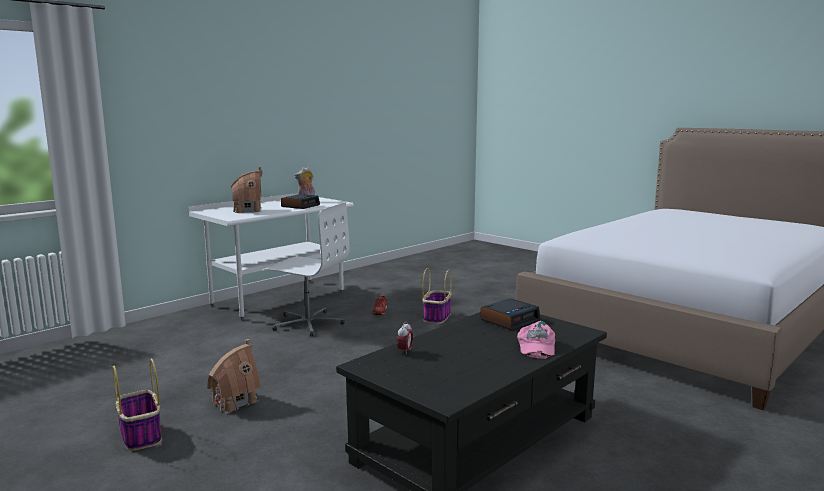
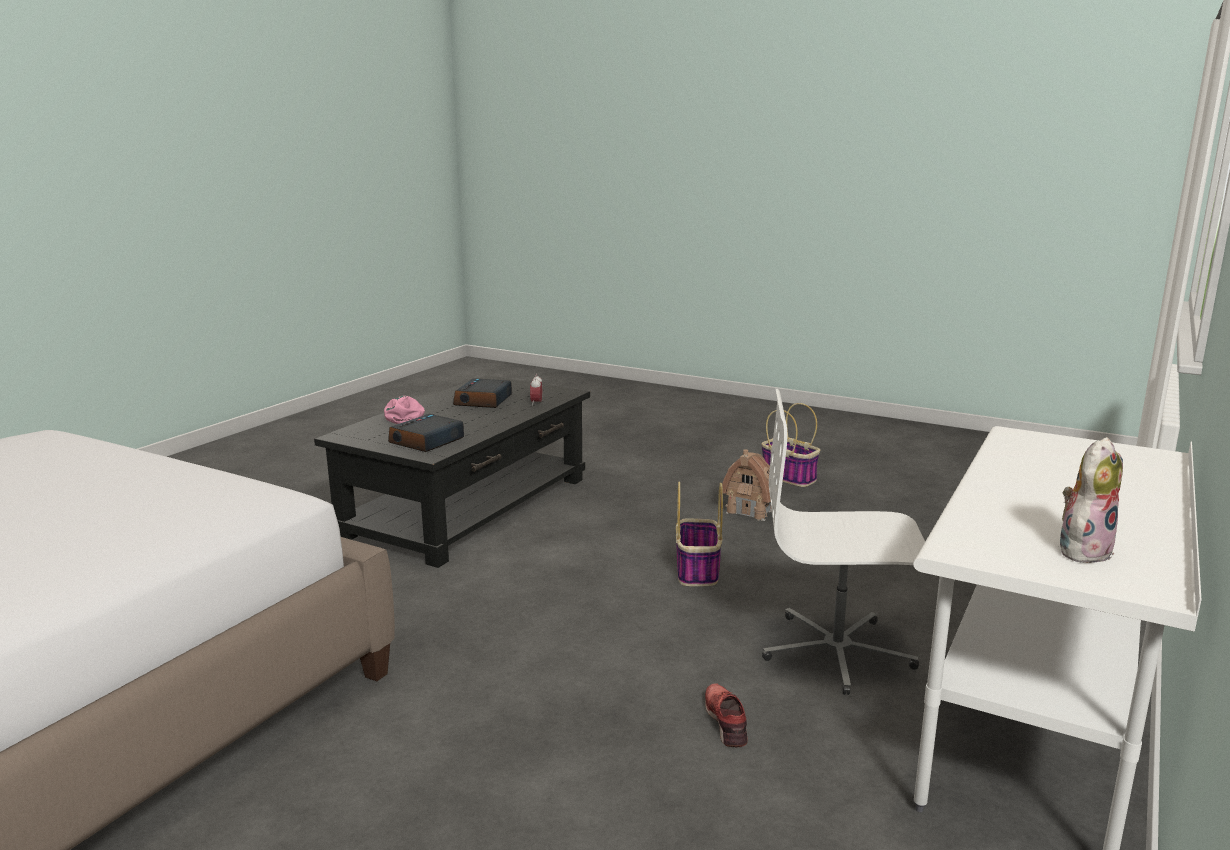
camera: 165 degrees right, 5 degrees up
toy house [230,167,263,213] -> none
alarm clock [281,194,320,209] -> alarm clock moved to [453,378,512,408]
basket [423,268,452,324] -> basket moved to [676,481,723,586]

